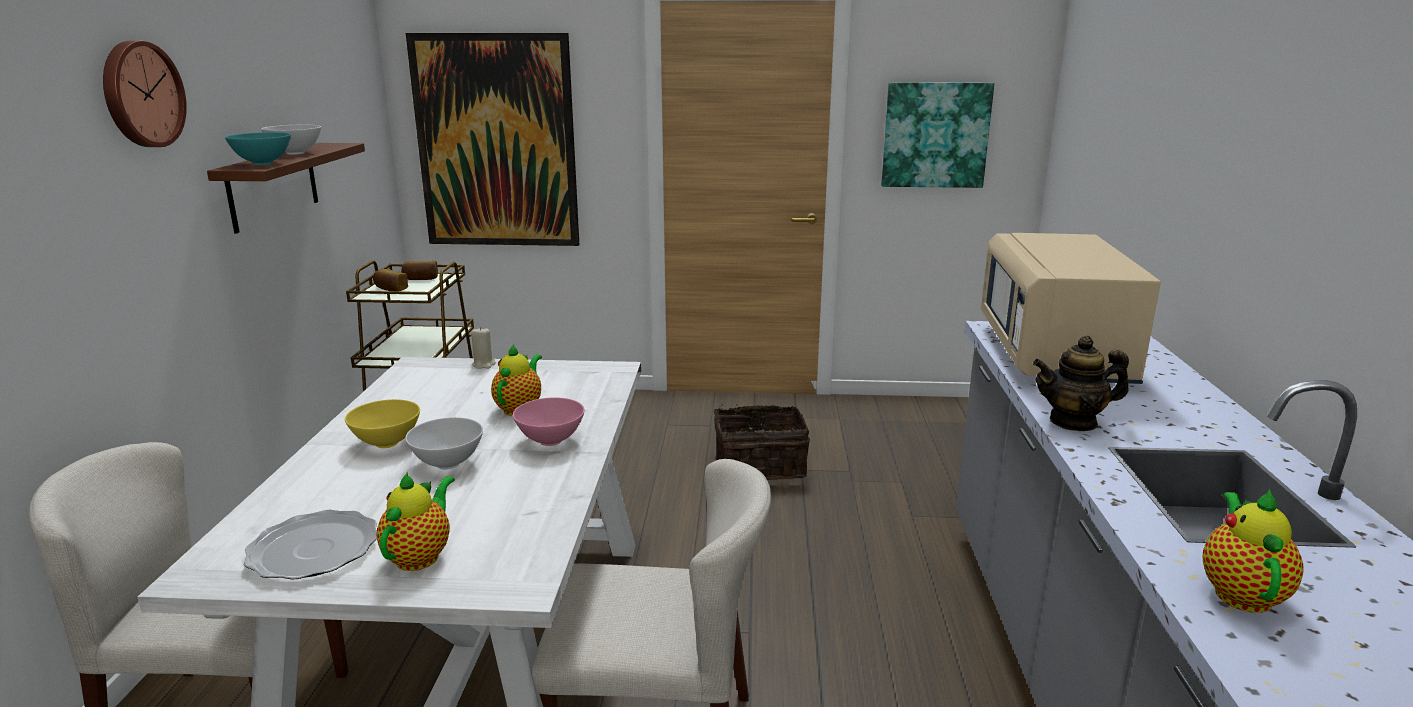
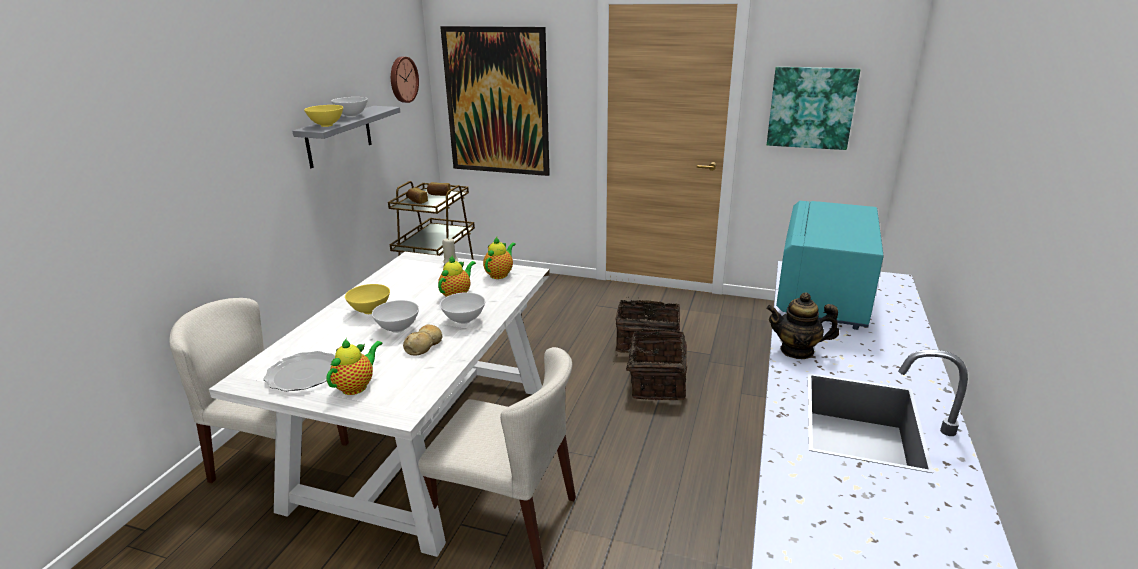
camera: 15 degrees right, 5 degrees up
wall clock [103,41,187,147] -> wall clock moved to [391,57,419,103]
brown shelf [207,143,365,234] -> grey shelf [292,106,400,168]
turquoise bowl [225,132,291,165] -> yellow bowl [304,105,343,127]
pink bowl [513,397,585,446] -> white bowl [440,292,485,324]
beige microwave [981,233,1161,384] -> turquoise microwave [776,201,884,330]
teapot [1202,489,1304,613] -> teapot moved to [483,237,516,279]
none -> bread [403,324,443,356]
none -> basket [613,329,687,400]

